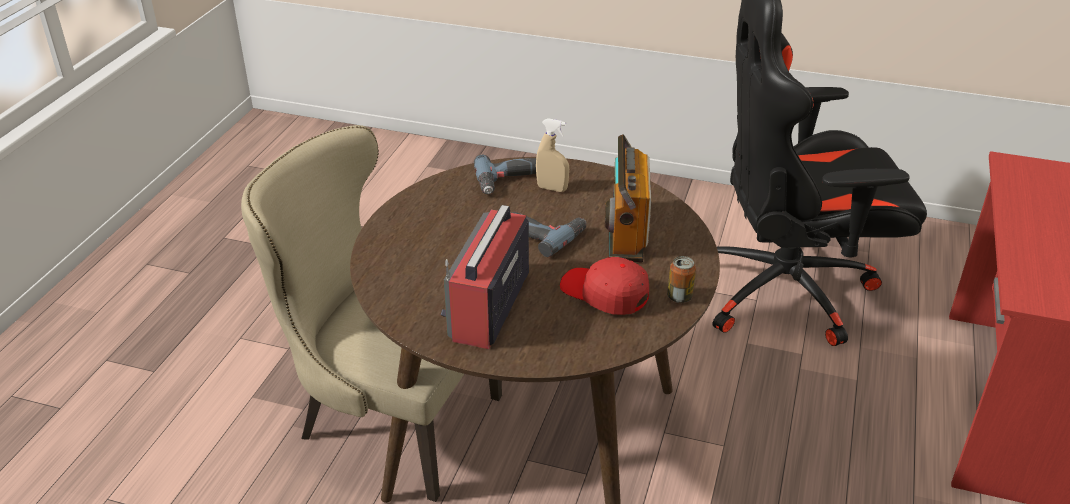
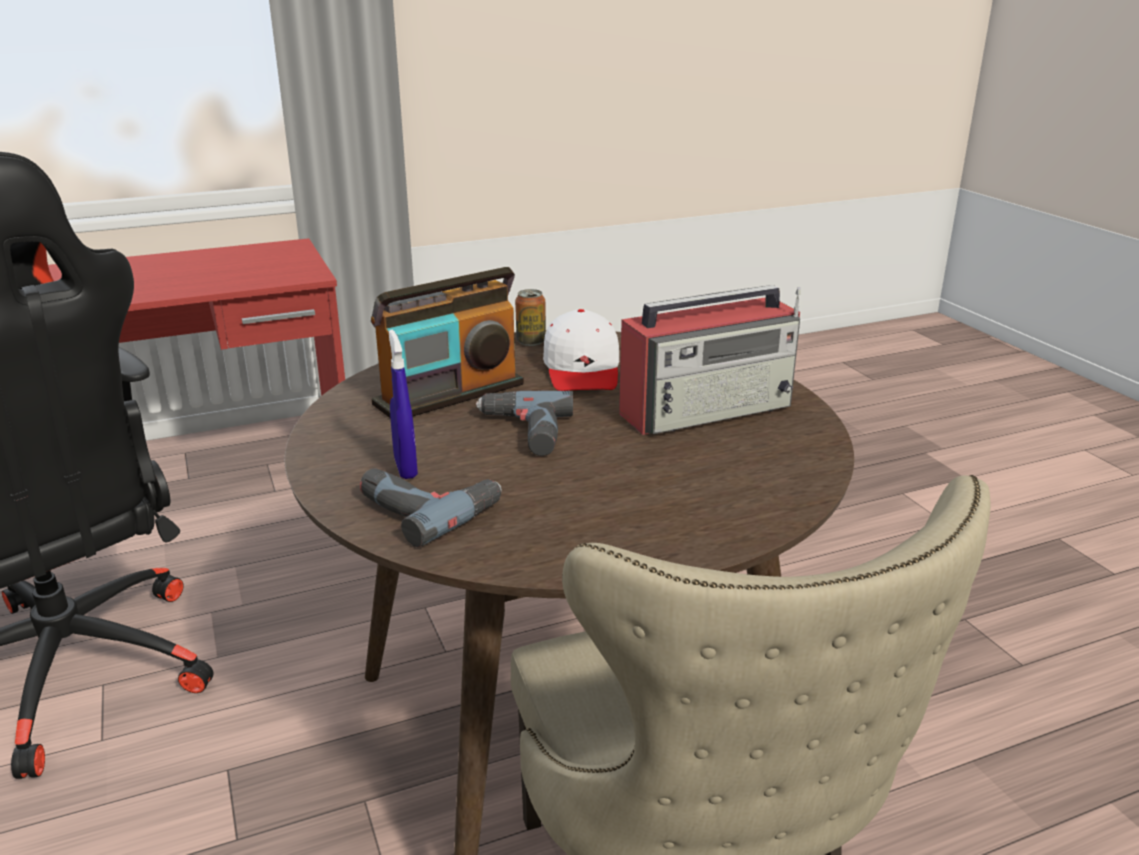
camera: 130 degrees left, 10 degrees down
beige spray bottle [536,118,569,192] -> blue spray bottle [389,330,418,479]
red cap [560,257,649,315] -> white cap [543,309,619,391]

